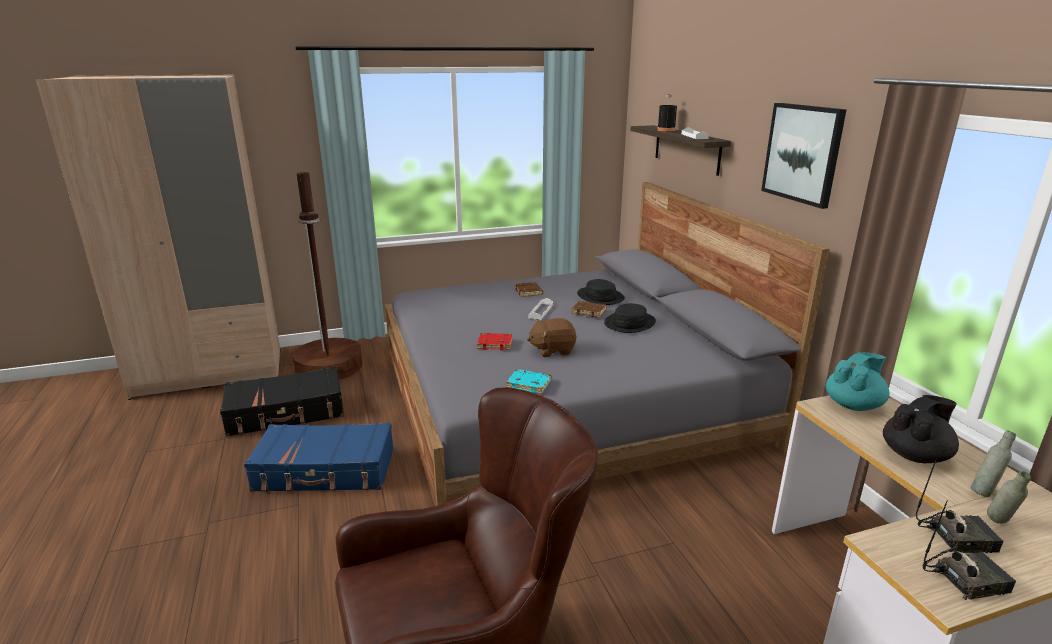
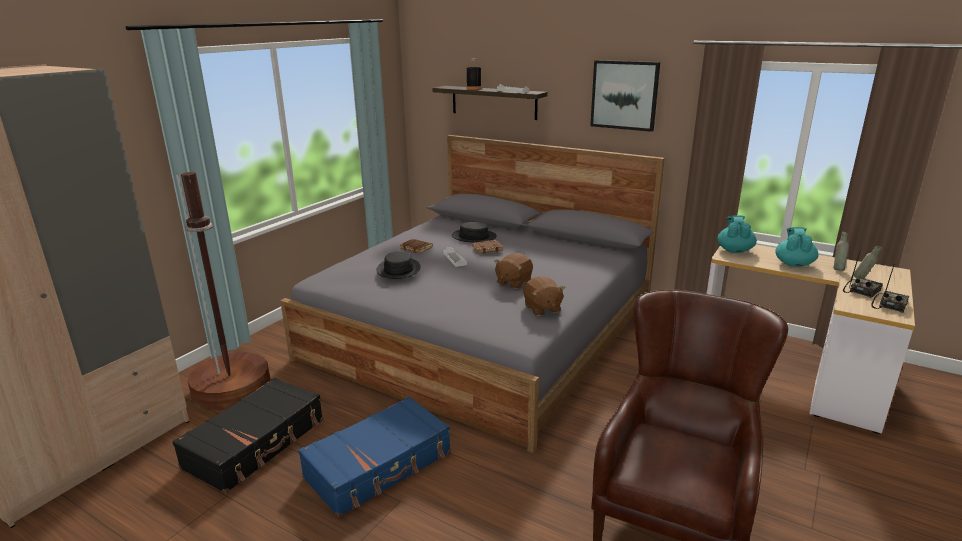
camera: 40 degrees left, 0 degrees up
red book [477,333,513,350] -> none
turquoise book [506,369,551,394] -> brown plush toy [523,276,565,316]
black hat [604,303,656,333] -> black hat moved to [377,251,421,279]
black teapot [883,395,959,463] -> turquoise teapot [775,227,819,267]

